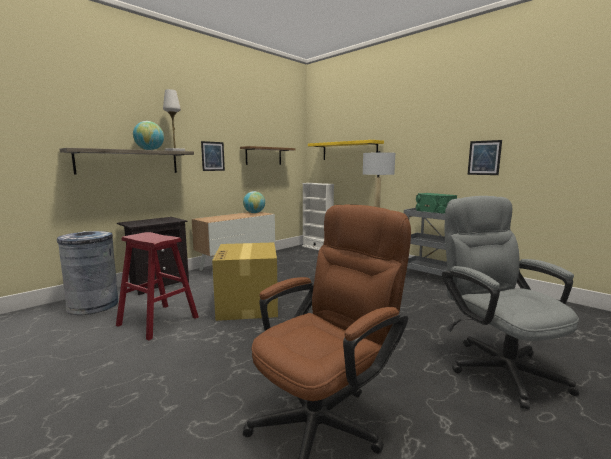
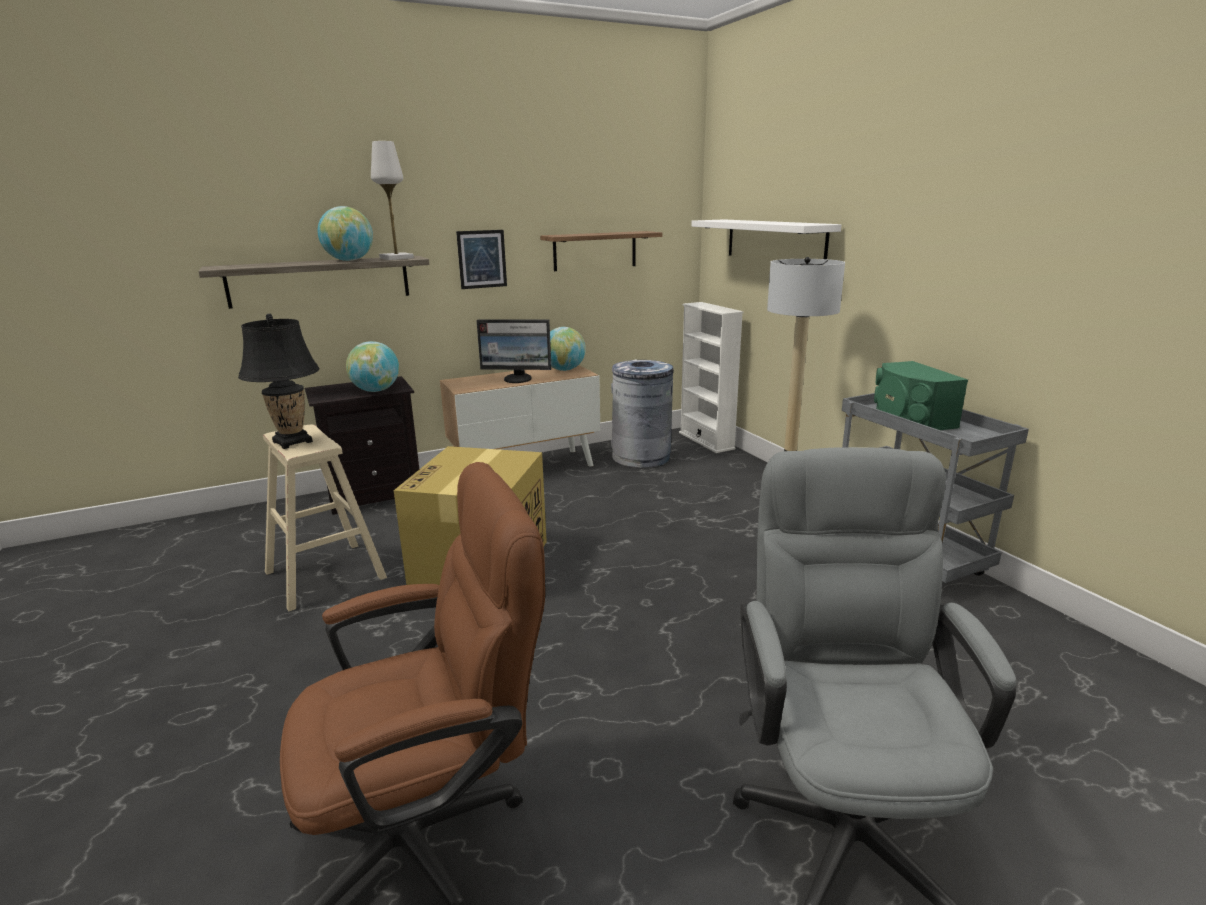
camera: 20 degrees right, 10 degrees up
grey trash can [57,231,118,315] -> grey trash can moved to [611,359,674,468]
red stool [116,232,199,341] -> beige stool [263,425,387,611]
yellow shelf [308,140,384,160] -> white shelf [691,219,842,259]
picture [468,140,502,175] -> none
none -> black table lamp [238,314,319,449]
none -> globe [346,341,399,392]
none -> monitor [476,319,552,383]

